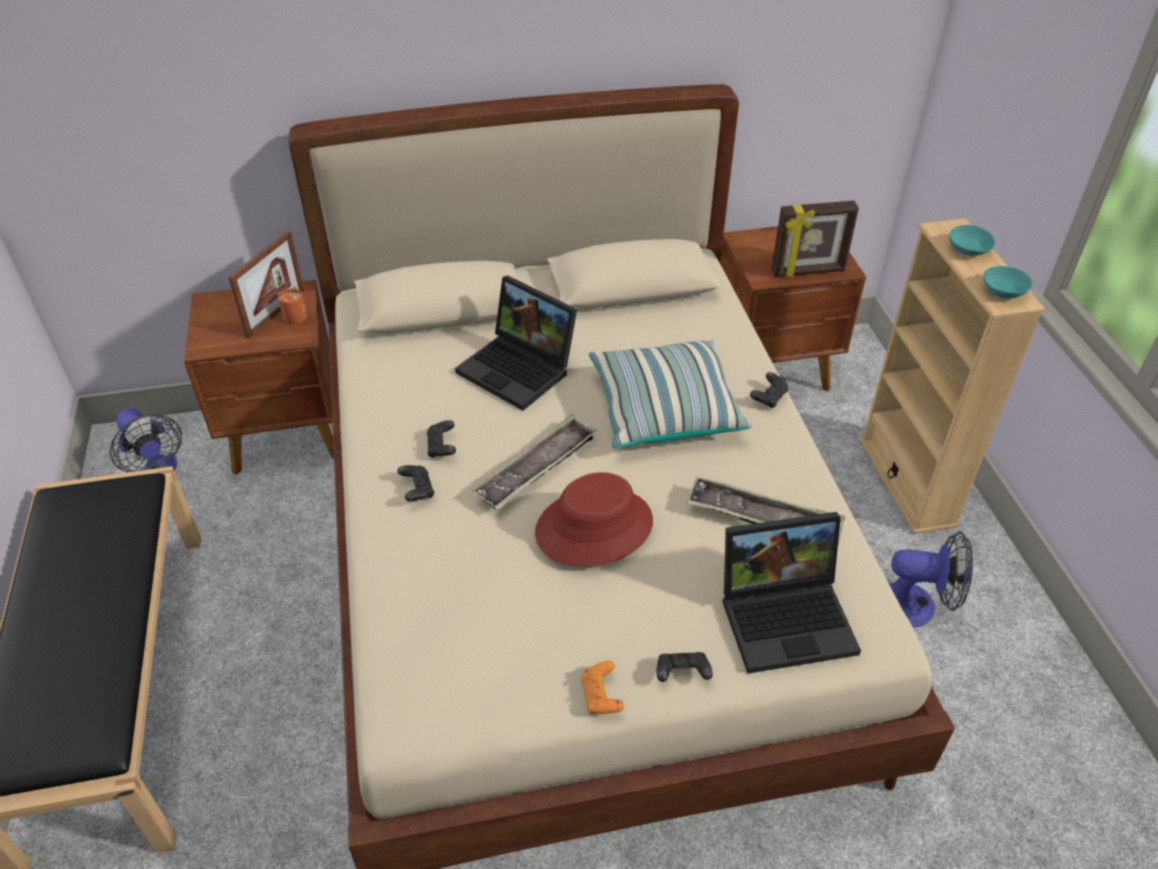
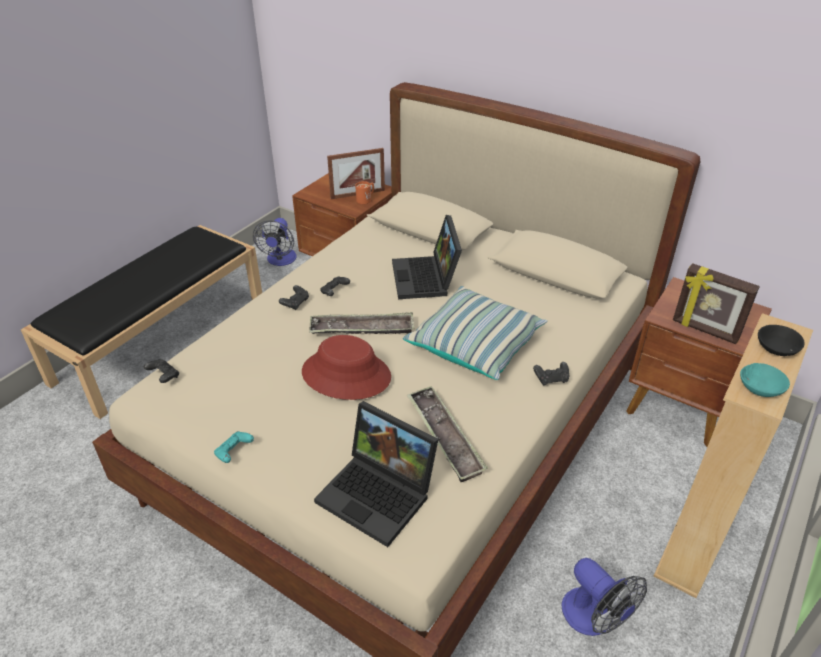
camera: 45 degrees right, 5 degrees down
orange game controller [581,661,624,714] -> turquoise game controller [214,431,254,463]
black game controller [656,652,713,682] -> black game controller moved to [144,359,179,383]
turquoise bowl [949,225,995,256] -> black bowl [758,325,805,356]

